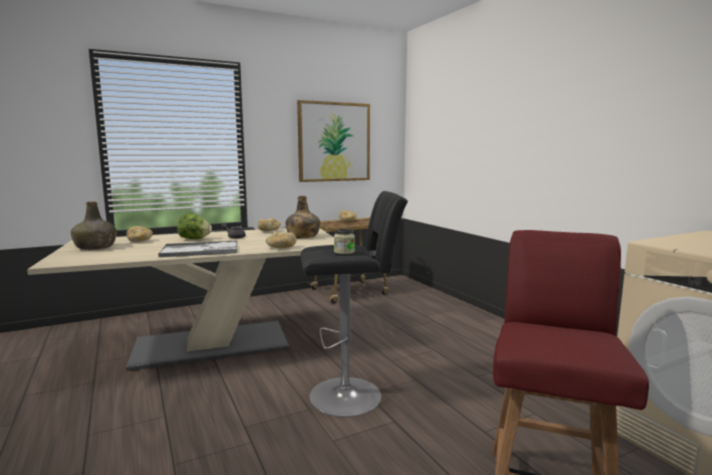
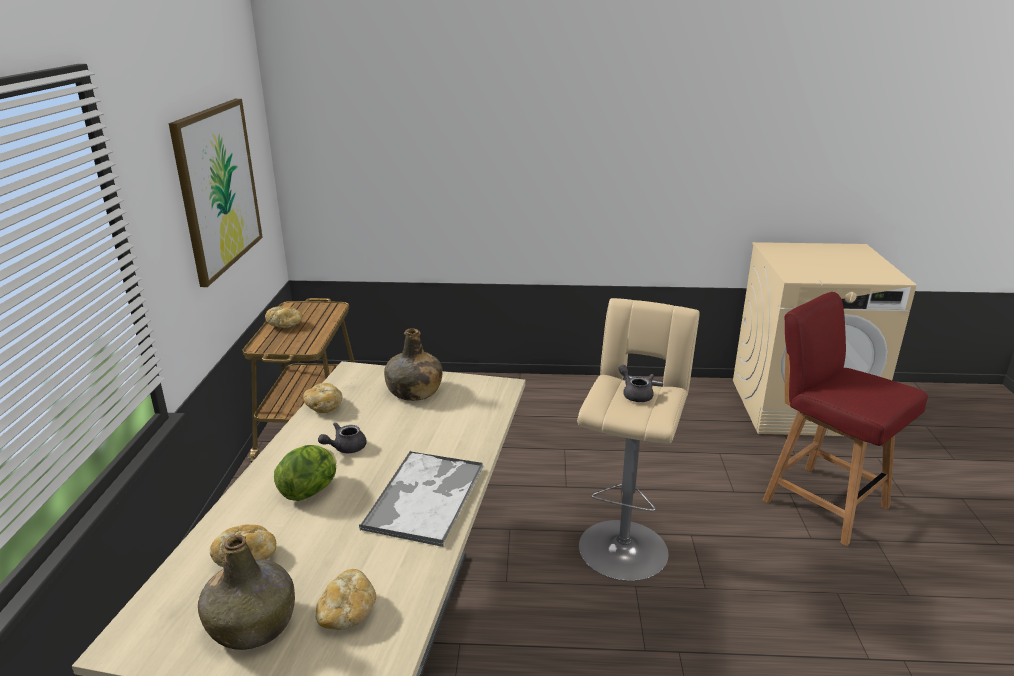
camera: 60 degrees left, 15 degrees up
bread [266,232,297,248] -> bread moved to [316,569,376,630]
black stool [301,191,408,417] -> beige stool [577,298,700,581]
jar [334,229,355,254] -> grey teapot [618,365,654,402]

